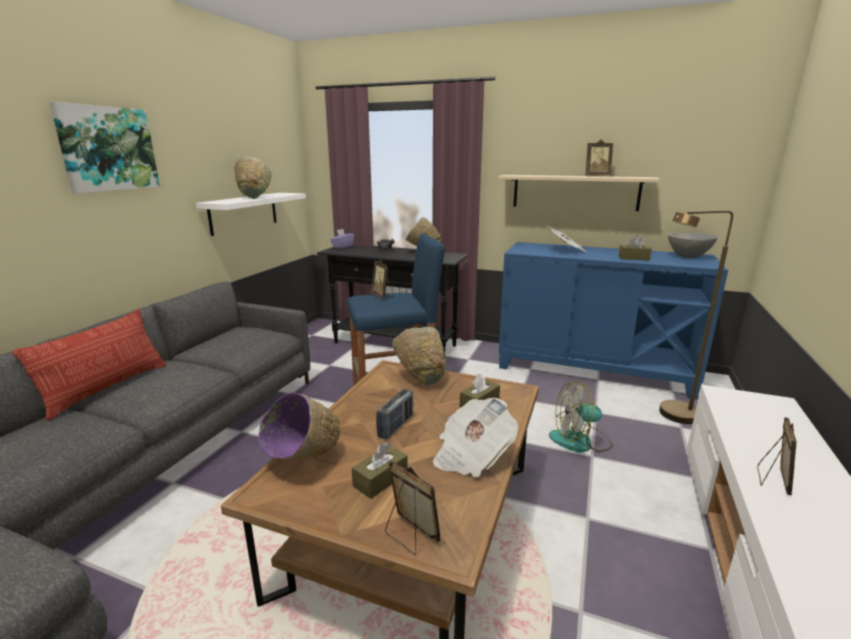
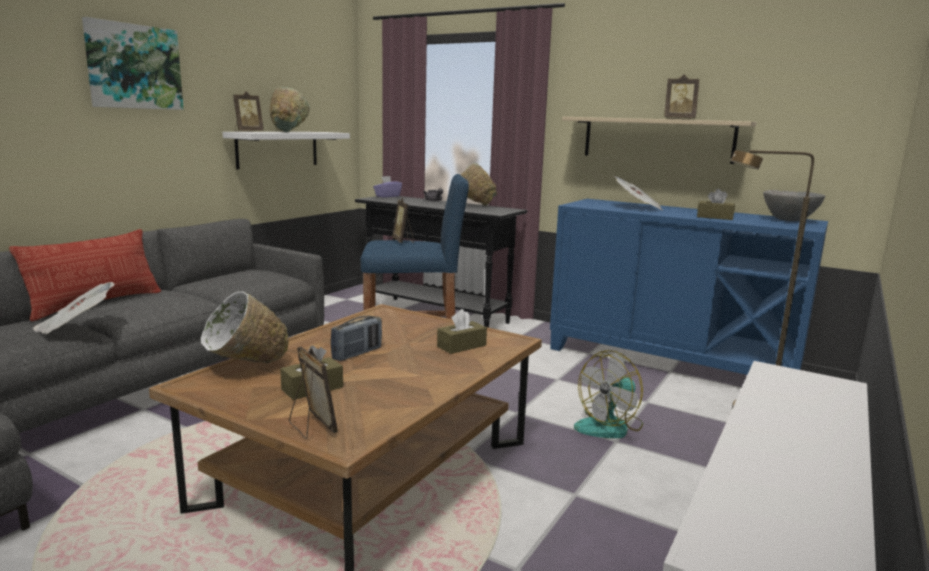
camera: 10 degrees right, 5 degrees down
purple bowl [258,393,340,460] -> white bowl [201,291,288,363]
green bowl [392,327,446,385] -> none
newspaper [433,398,518,477] -> newspaper moved to [33,282,115,334]
fan [549,380,613,453] -> fan turned 45 degrees counterclockwise [574,350,643,438]
picture frame [757,418,797,495] -> picture frame moved to [233,91,263,132]

